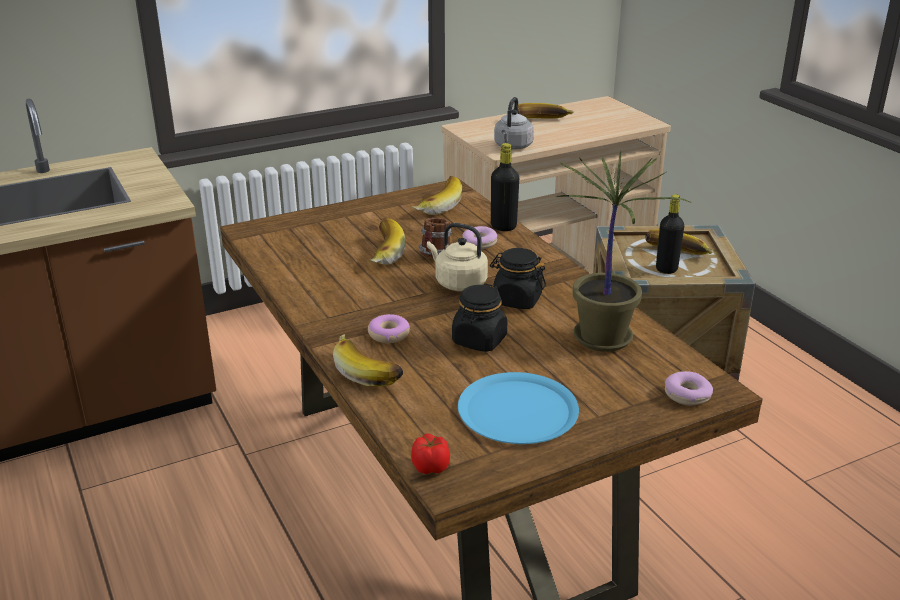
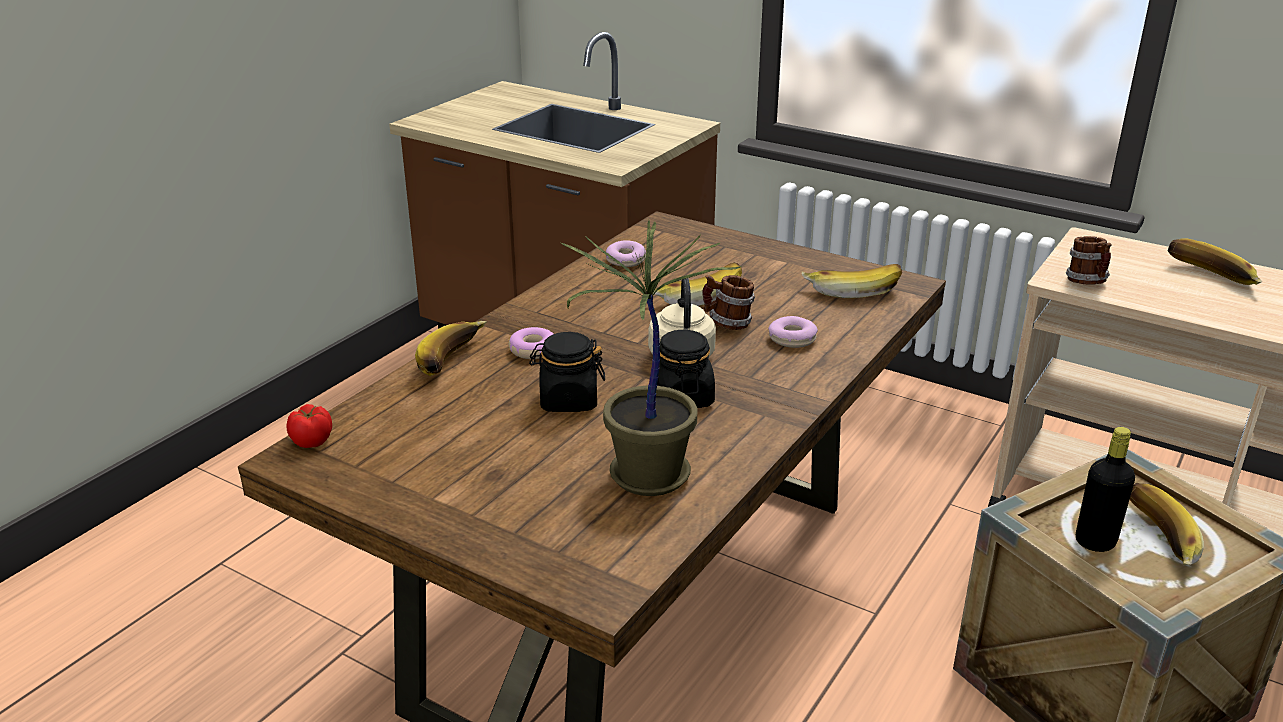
camera: 60 degrees right, 0 degrees up
blue plate [458,372,579,444] -> none
black bottle [491,143,519,231] -> none
grey kettle [494,97,534,150] -> mug [1066,236,1112,285]
donut [665,371,713,406] -> donut moved to [606,241,646,267]

